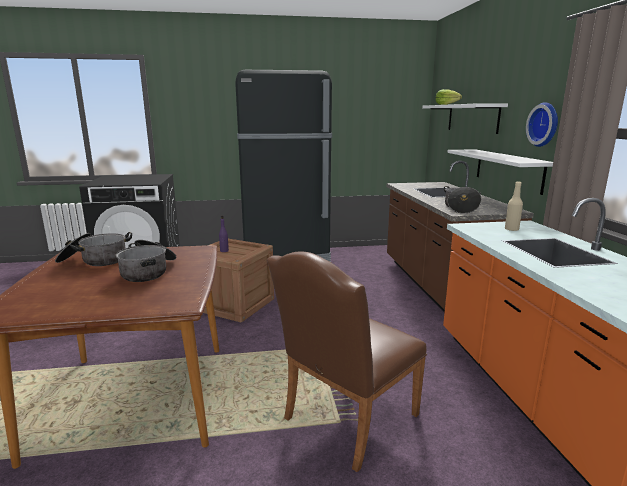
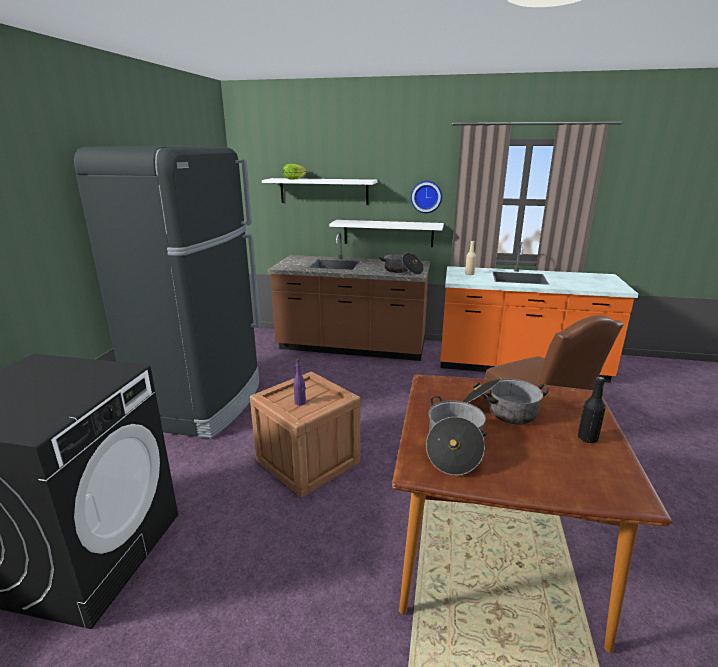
camera: 70 degrees left, 5 degrees up
none -> black bottle [578,377,606,443]

